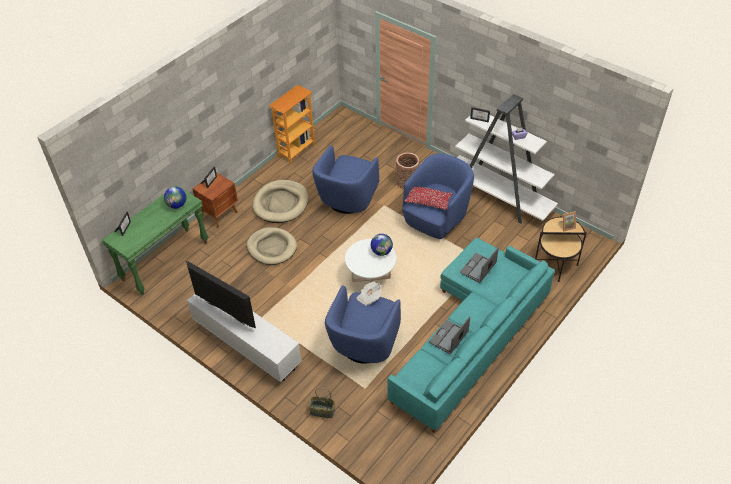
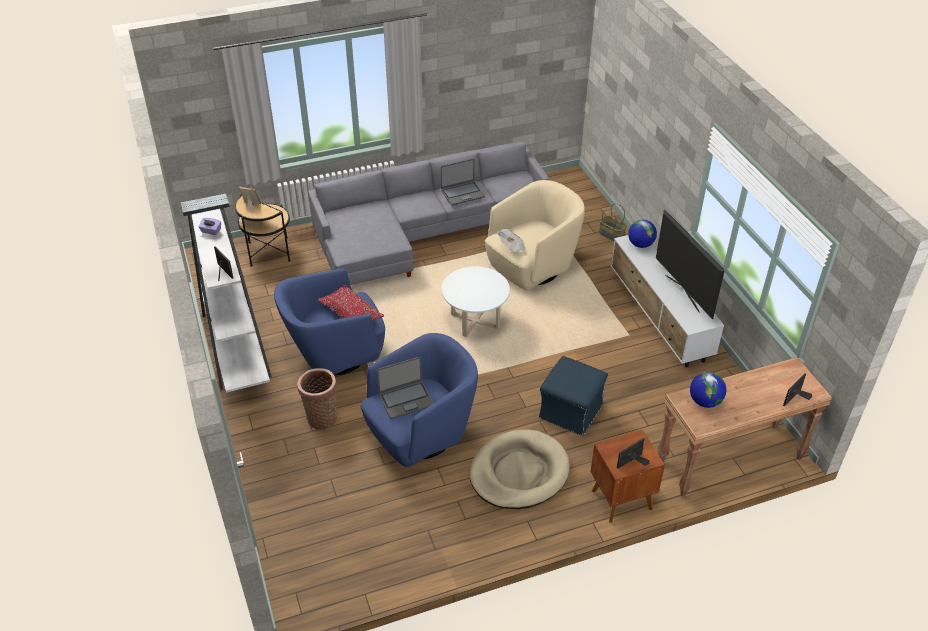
camera: 150 degrees left, 5 degrees down
green console table [102,185,208,296] -> brown console table [657,357,832,497]
beige dog bed [247,227,297,265] -> blue ottoman [539,356,608,436]
bookcase [269,85,315,164] -> none
blue armchair [325,285,401,364] -> beige armchair [485,180,585,290]
globe [371,234,393,256] -> globe moved to [628,220,657,248]
turquoise sofa [388,237,555,433] -> grey sofa [308,142,549,285]
laptop [460,247,499,283] -> laptop moved to [377,357,434,419]

